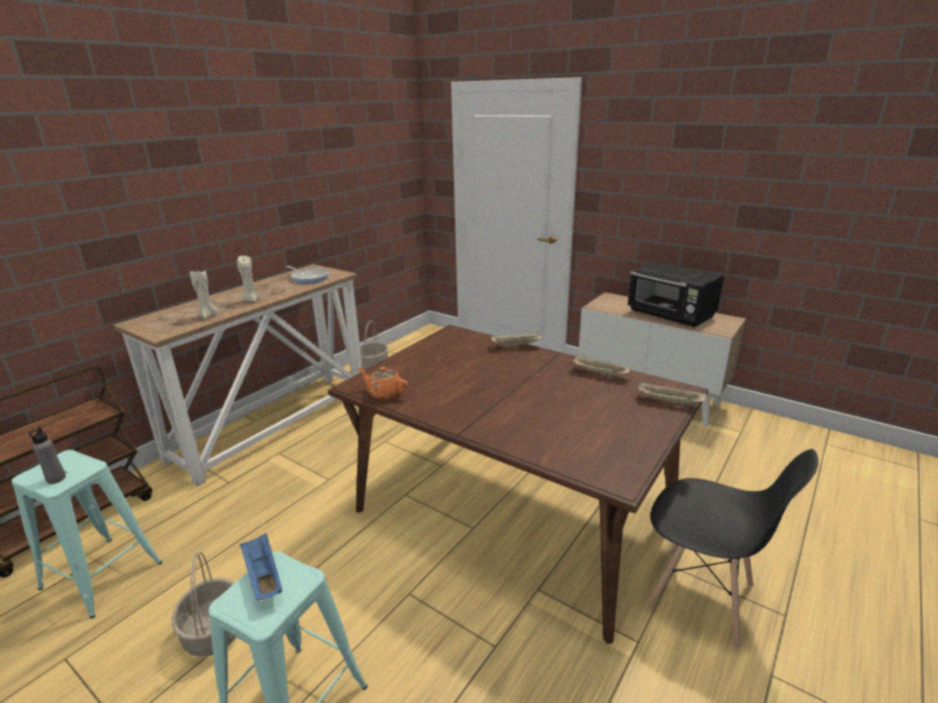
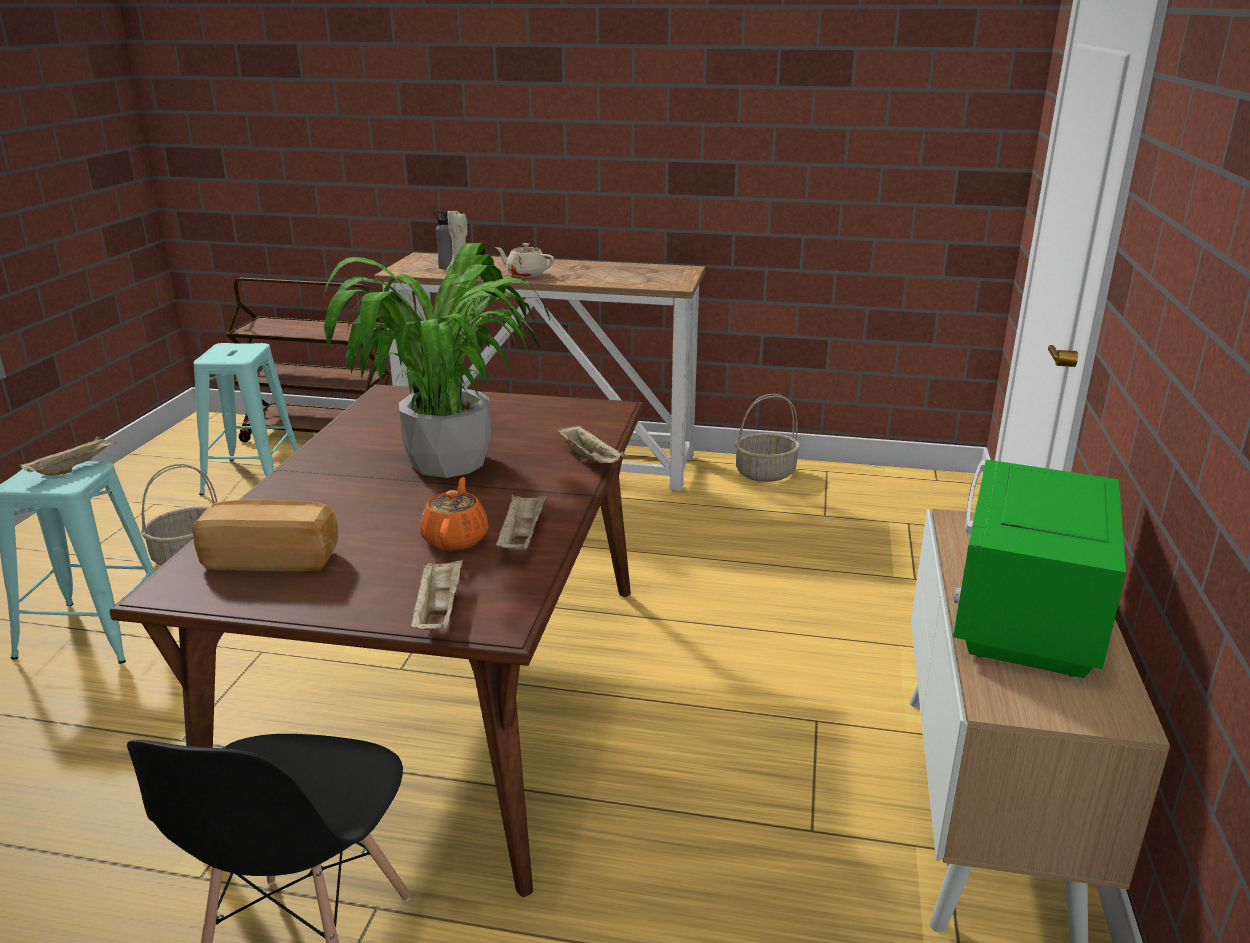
camera: 65 degrees right, 0 degrees up
grey bottle [29,426,66,484] -> grey bottle moved to [434,211,453,269]
beige candle [237,256,259,302] -> beige teapot [495,243,554,278]
blue tray [240,533,282,600] -> beige tray [20,436,117,476]
frying pan [286,266,329,283] -> none
orange teapot [358,367,408,400] -> orange teapot moved to [420,477,488,551]
black microwave [628,261,724,327] -> green microwave [953,459,1126,678]
none -> bread [193,500,338,571]
none -> potted plant [322,243,550,478]

